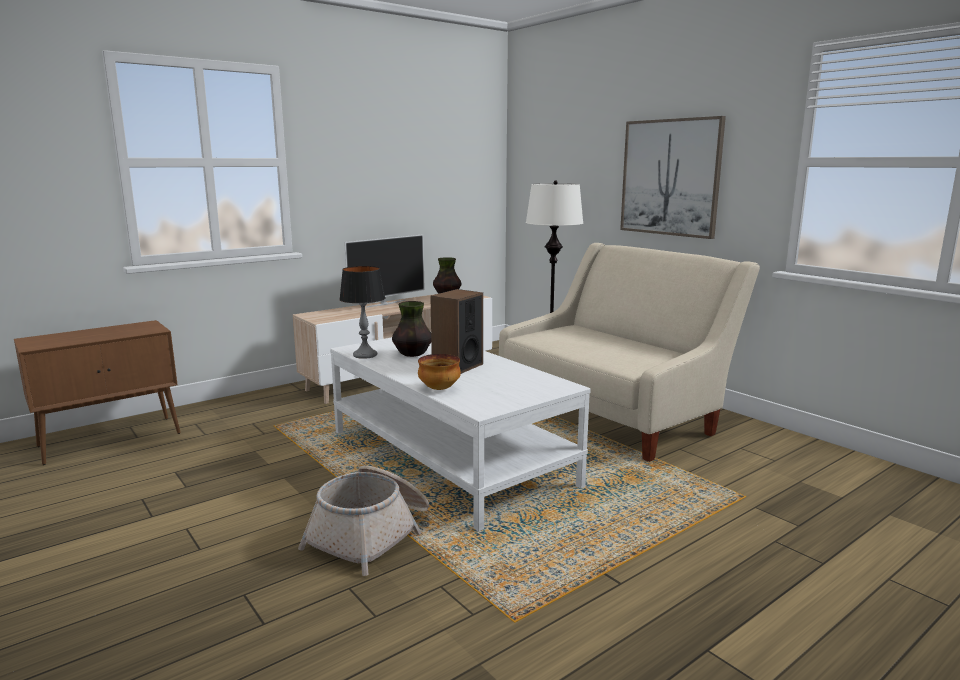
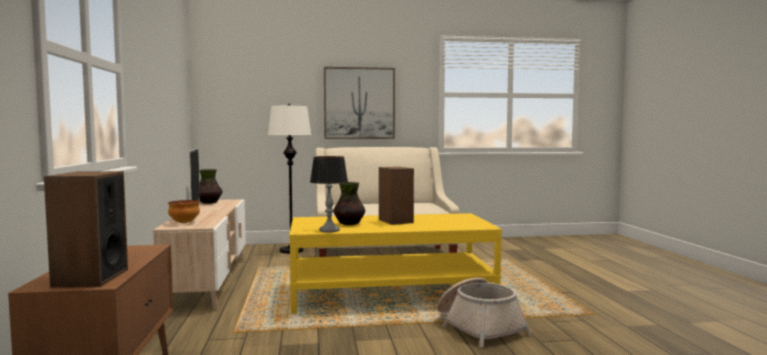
camera: 60 degrees left, 10 degrees down
white coffee table [330,337,591,531] -> yellow coffee table [289,213,502,314]
bowl [418,354,461,390] -> bowl moved to [168,200,200,223]
none -> speaker [44,171,128,288]

